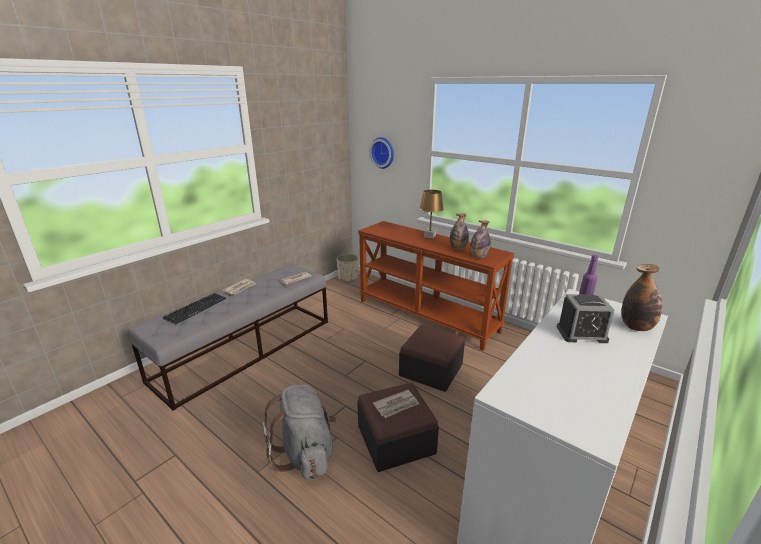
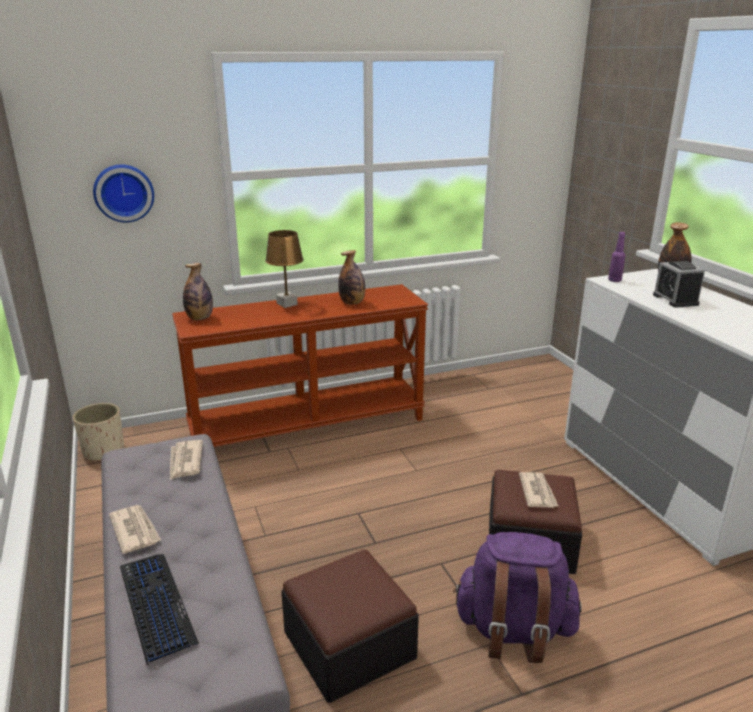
camera: 60 degrees left, 0 degrees up
grey backpack [263,384,336,480] -> purple backpack [453,532,582,663]
ottoman [399,325,465,392] -> ottoman moved to [281,550,419,703]
bottle [470,220,491,258] -> bottle moved to [183,263,213,320]
alarm clock [557,294,614,343] -> alarm clock turned 135 degrees clockwise [653,261,705,308]

